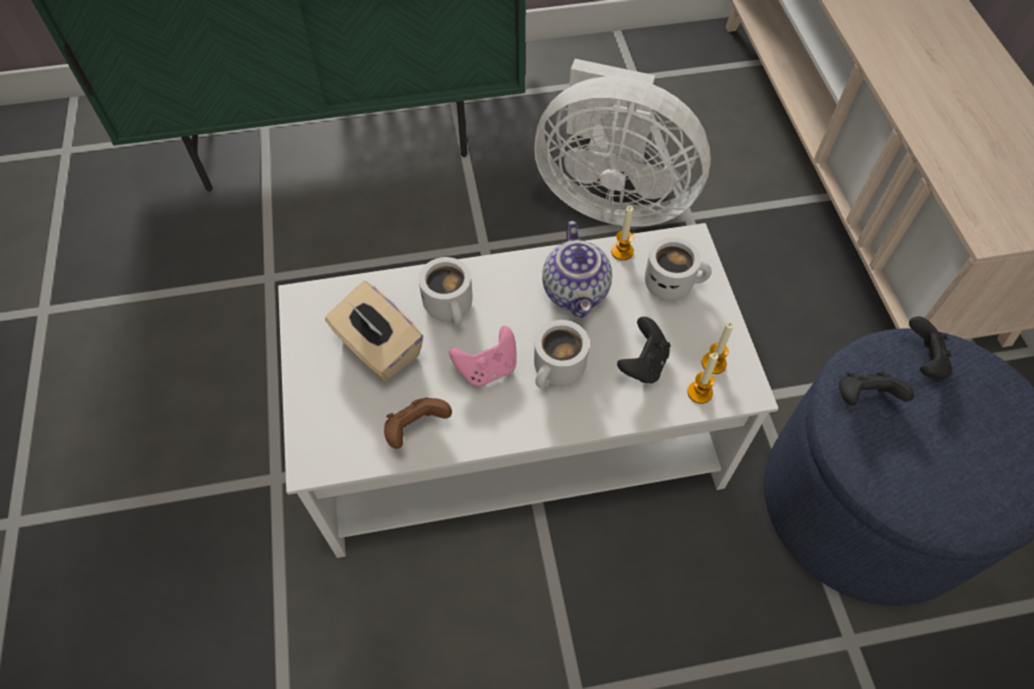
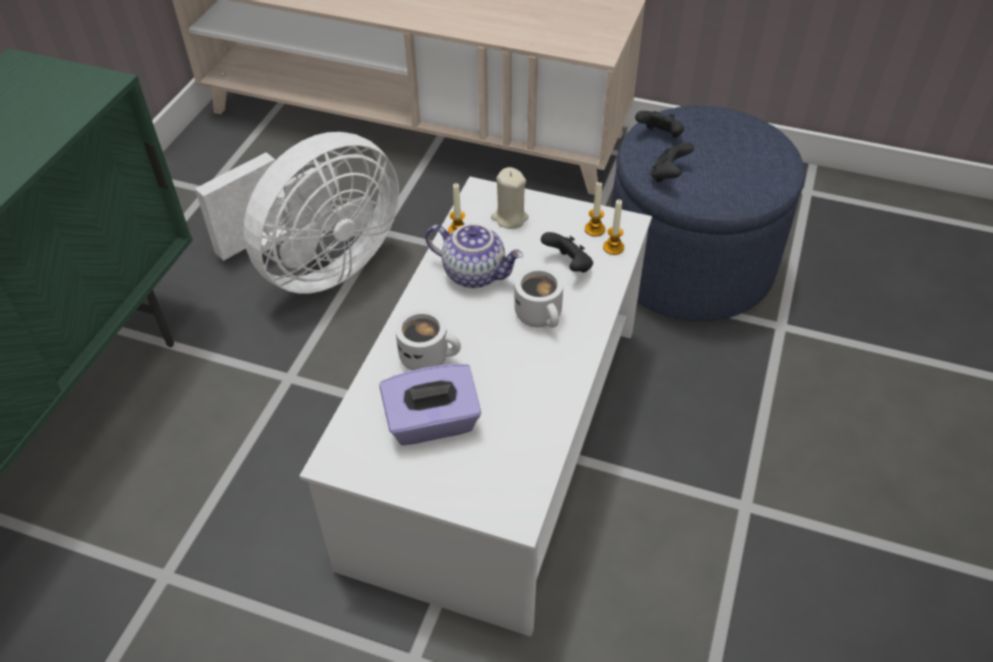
camera: 60 degrees left, 10 degrees down
beige tissue box [325,281,424,381] -> purple tissue box [380,364,481,445]
brown game controller [384,397,452,449] -> none
pink game controller [450,326,516,387] -> none
white mug [645,237,712,301] -> beige candle [491,167,529,229]

